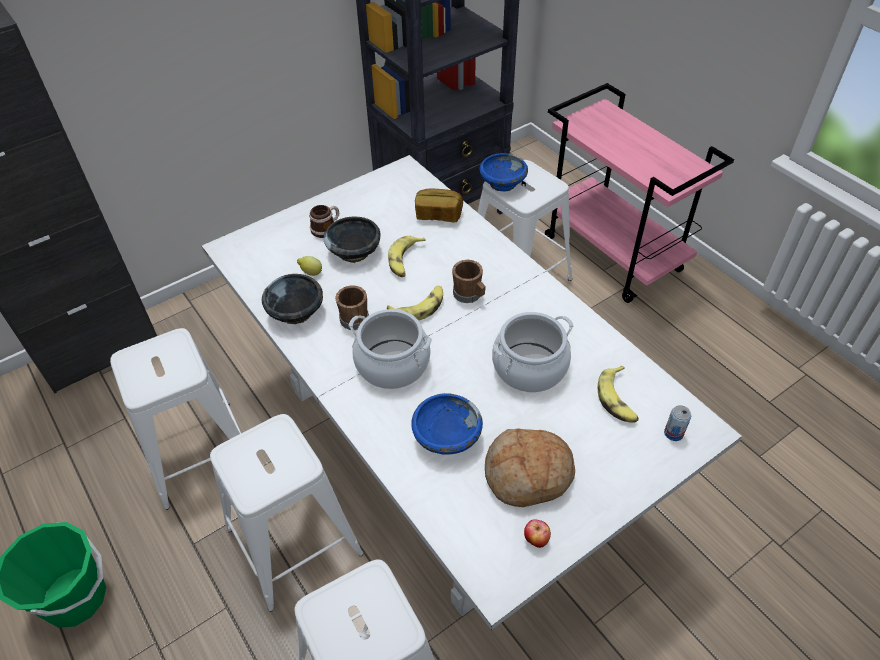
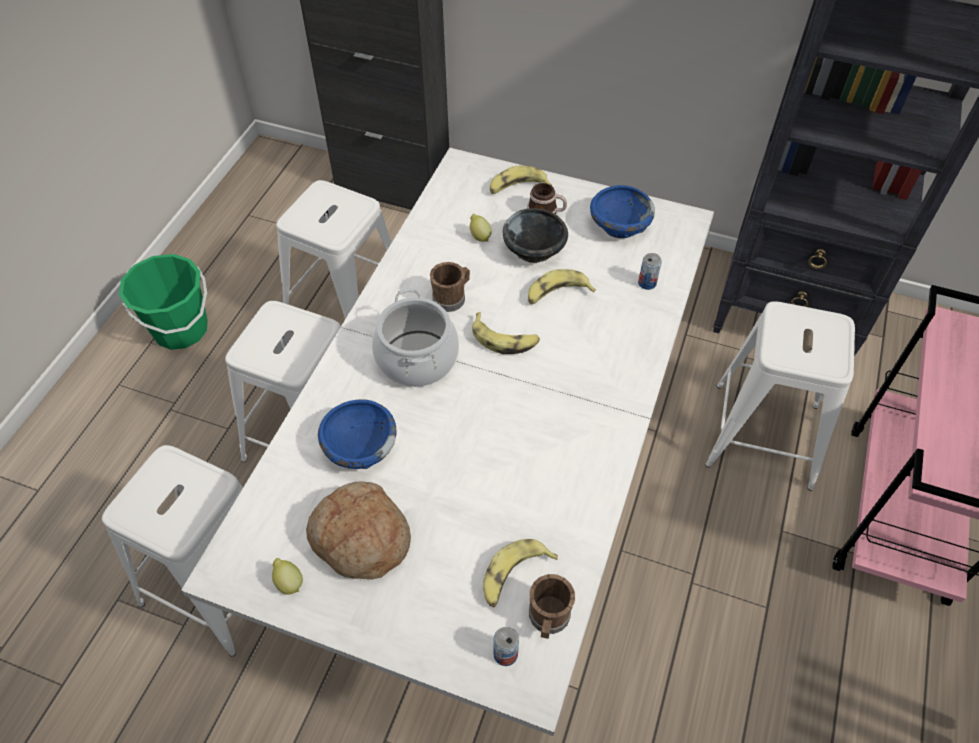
camera: 55 degrees right, 5 degrees up
black bowl [262,274,323,324] -> none
bread [415,188,463,222] -> can [638,253,662,290]
brown mug [452,260,486,303] -> brown mug moved to [529,574,575,639]
blue bowl [480,153,528,191] -> blue bowl moved to [590,185,655,238]
cooking pot [492,312,574,392] -> none
apple [524,519,551,548] -> lemon [272,558,303,595]
none -> banana [490,166,552,194]

